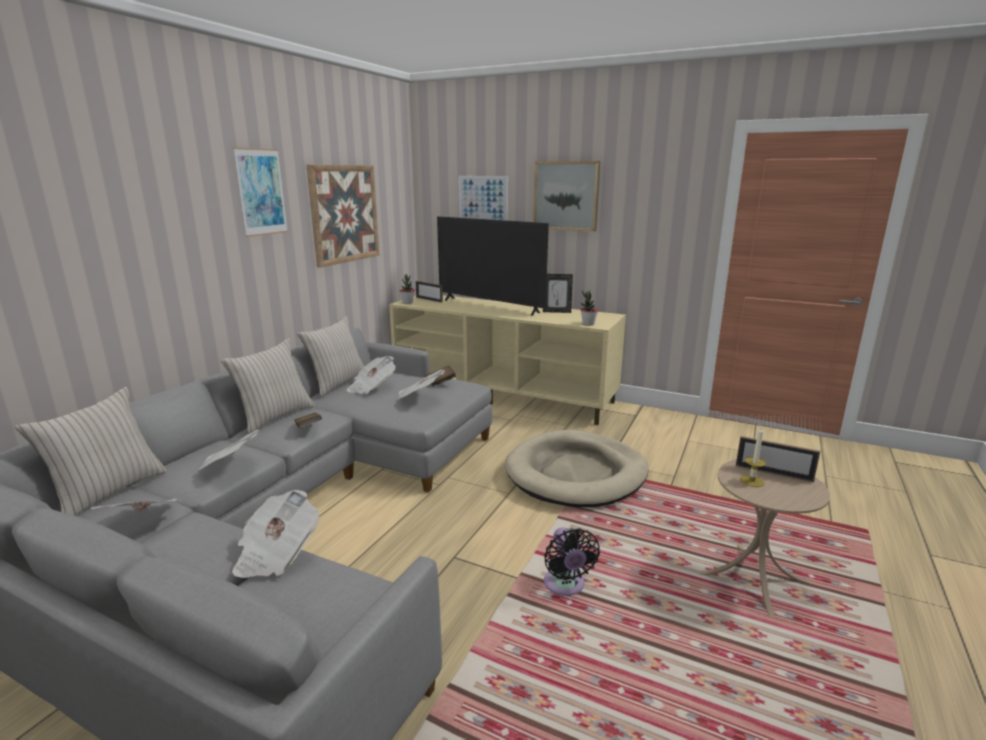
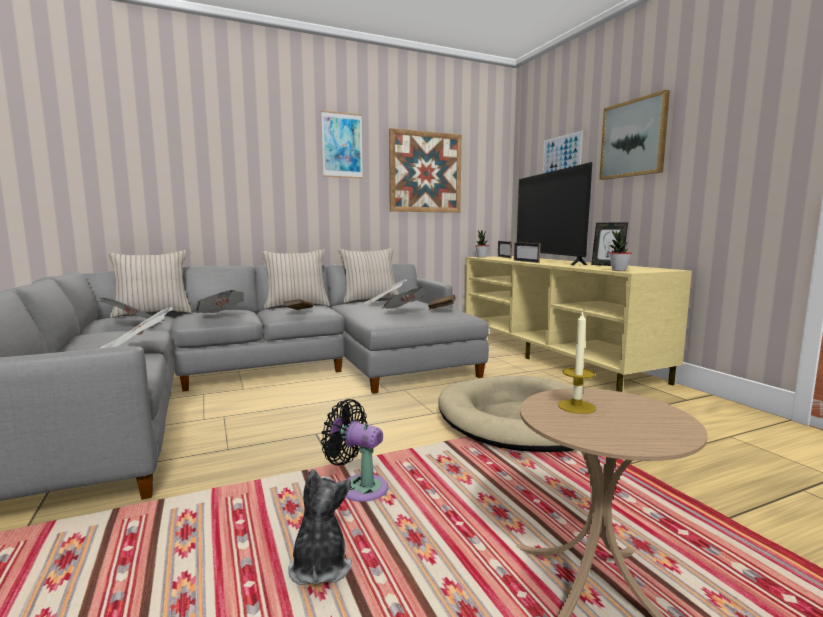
camera: 40 degrees right, 10 degrees down
black fan [544,527,600,596] -> black fan turned 90 degrees clockwise [321,399,388,502]
picture frame [736,436,820,482] -> picture frame moved to [514,242,541,263]
none -> plush toy [288,469,352,585]

